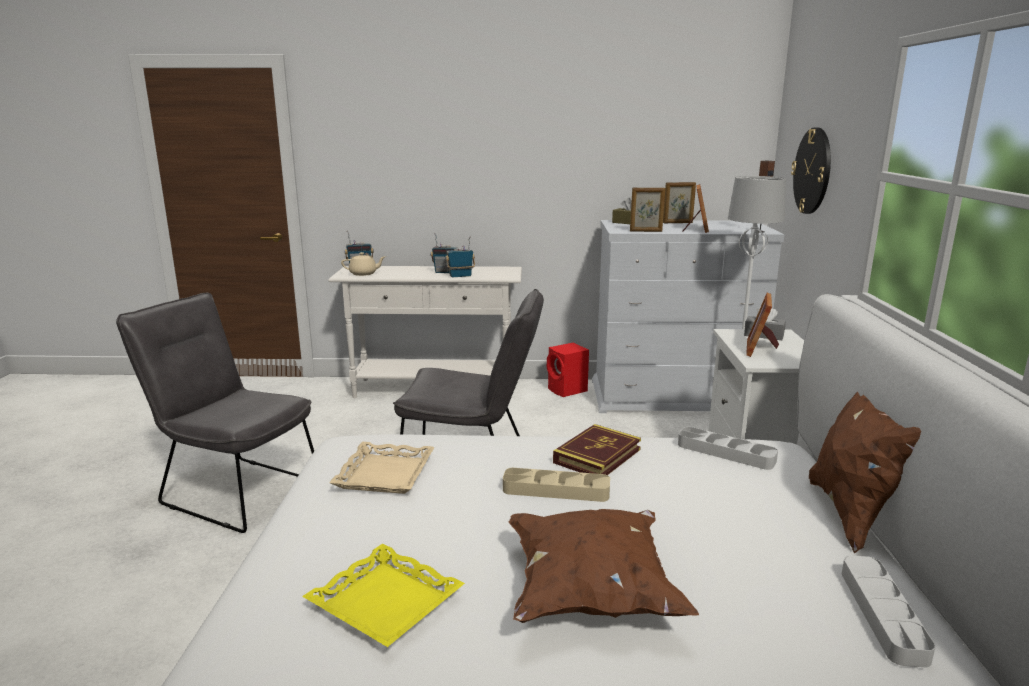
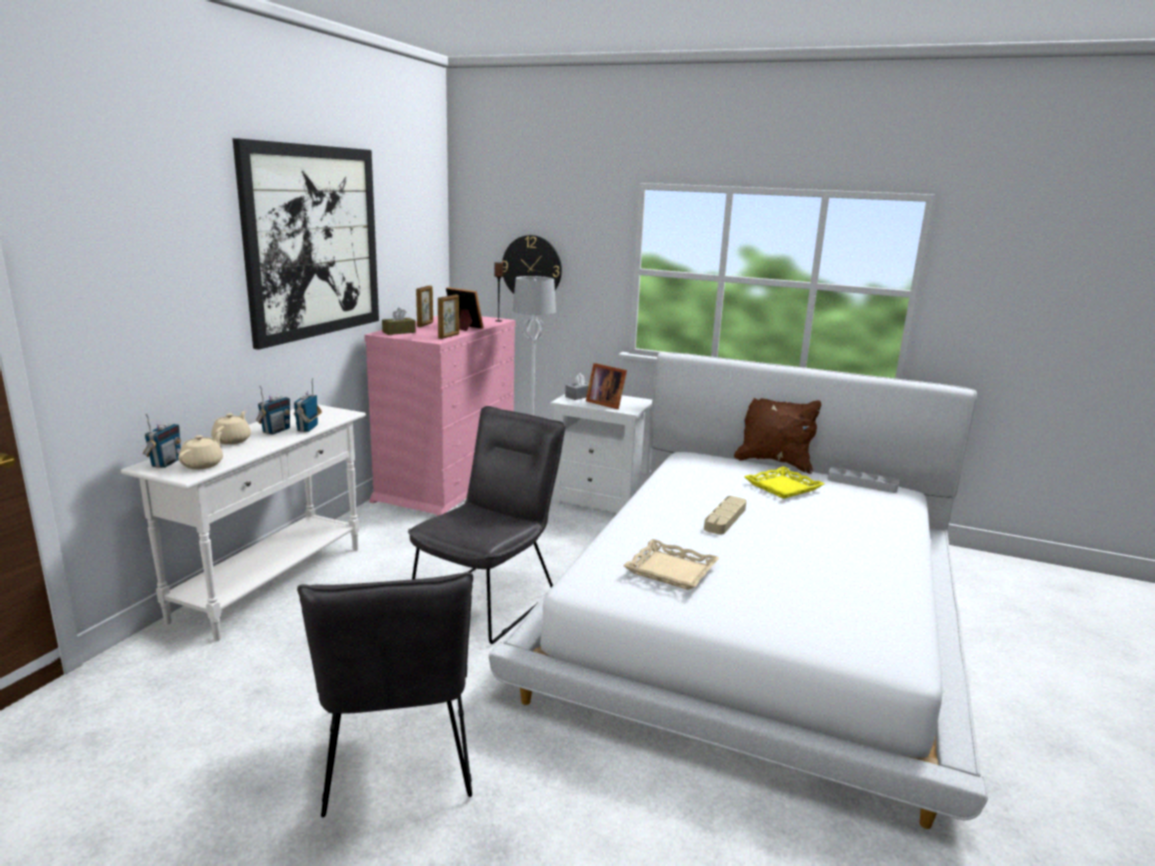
camera: 70 degrees left, 0 degrees up
grey chair [116,293,314,533] -> grey chair turned 60 degrees counterclockwise [297,572,473,817]
yellow tray [302,543,465,647] -> yellow tray moved to [744,466,824,499]
brown pillow [509,509,699,623] -> none
red speaker [547,343,589,397] -> none
book [553,424,641,475] -> none
white dresser [592,220,785,413] -> pink dresser [364,316,516,517]
grey tray [678,427,778,470] -> none
none -> beige teapot [211,411,251,445]
none -> picture [233,138,379,350]

